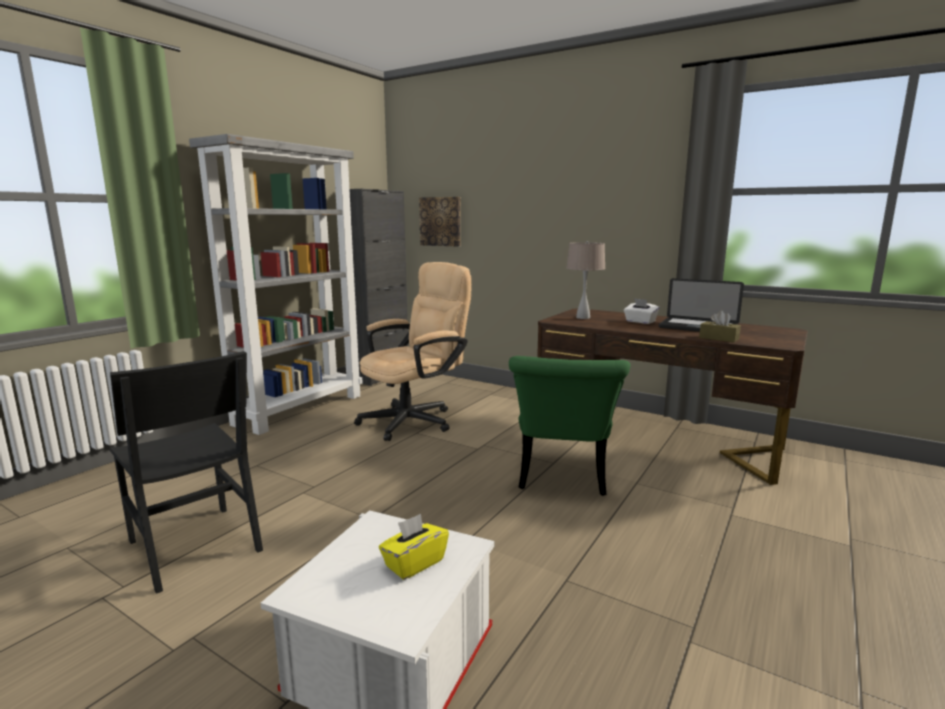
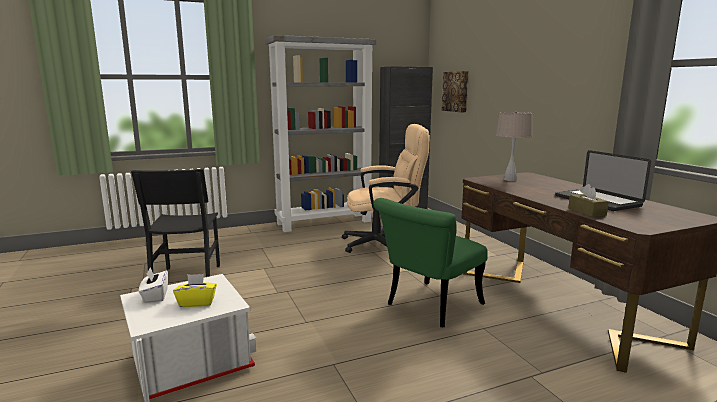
camera: 35 degrees right, 0 degrees up
white tissue box [624,298,659,324] -> white tissue box moved to [139,267,168,303]

